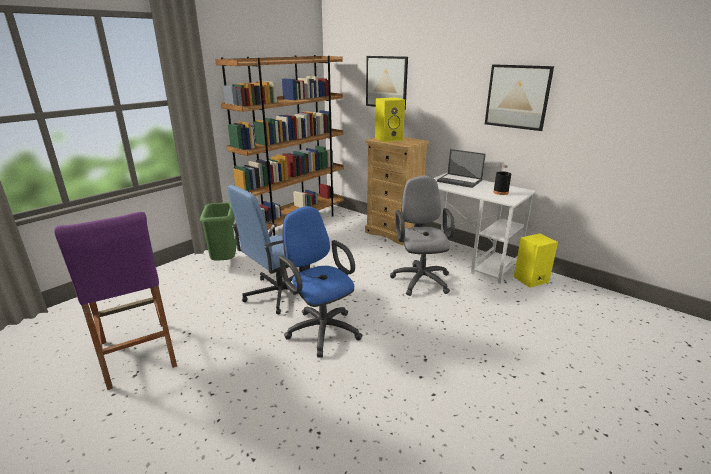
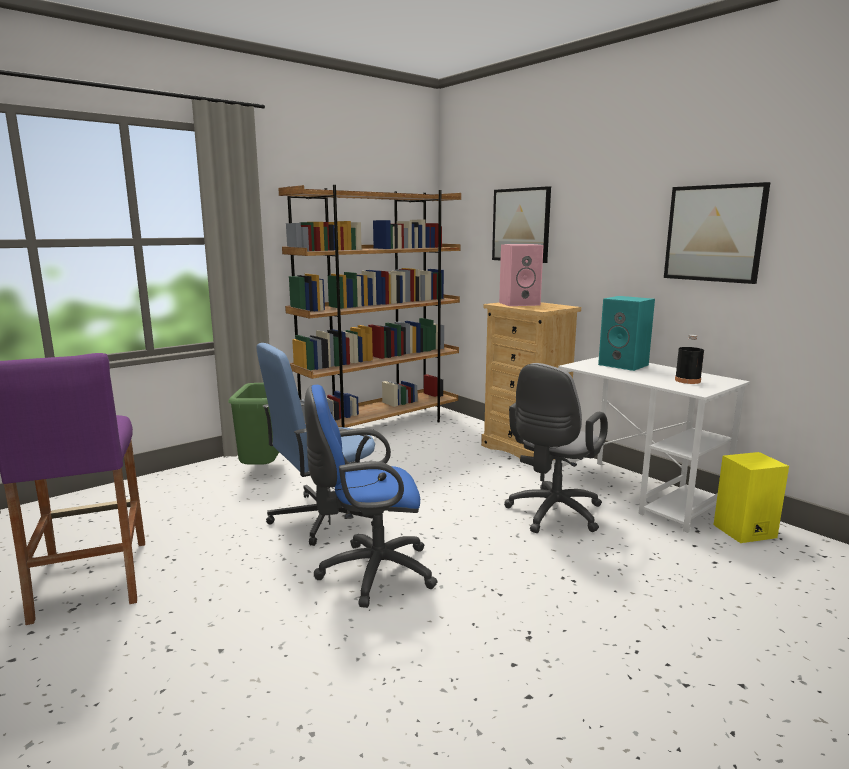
camera: 10 degrees right, 10 degrees down
blue office chair [279,206,362,357] -> blue office chair turned 75 degrees counterclockwise [304,385,438,608]
yellow speaker [375,97,405,142] -> pink speaker [499,244,543,306]
grey office chair [390,176,455,296] -> grey office chair turned 150 degrees counterclockwise [504,363,608,533]
laptop [437,149,486,188] -> turquoise speaker [598,296,655,371]

